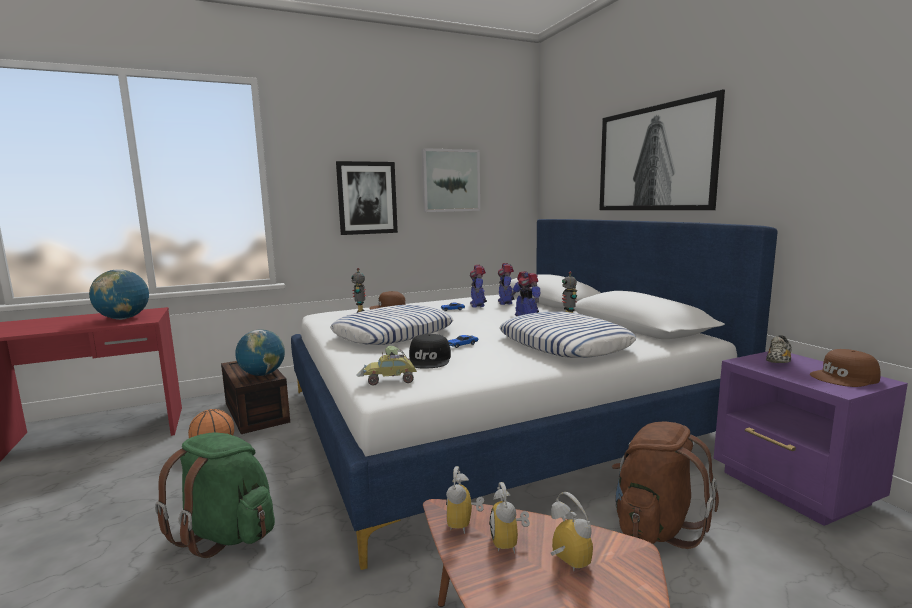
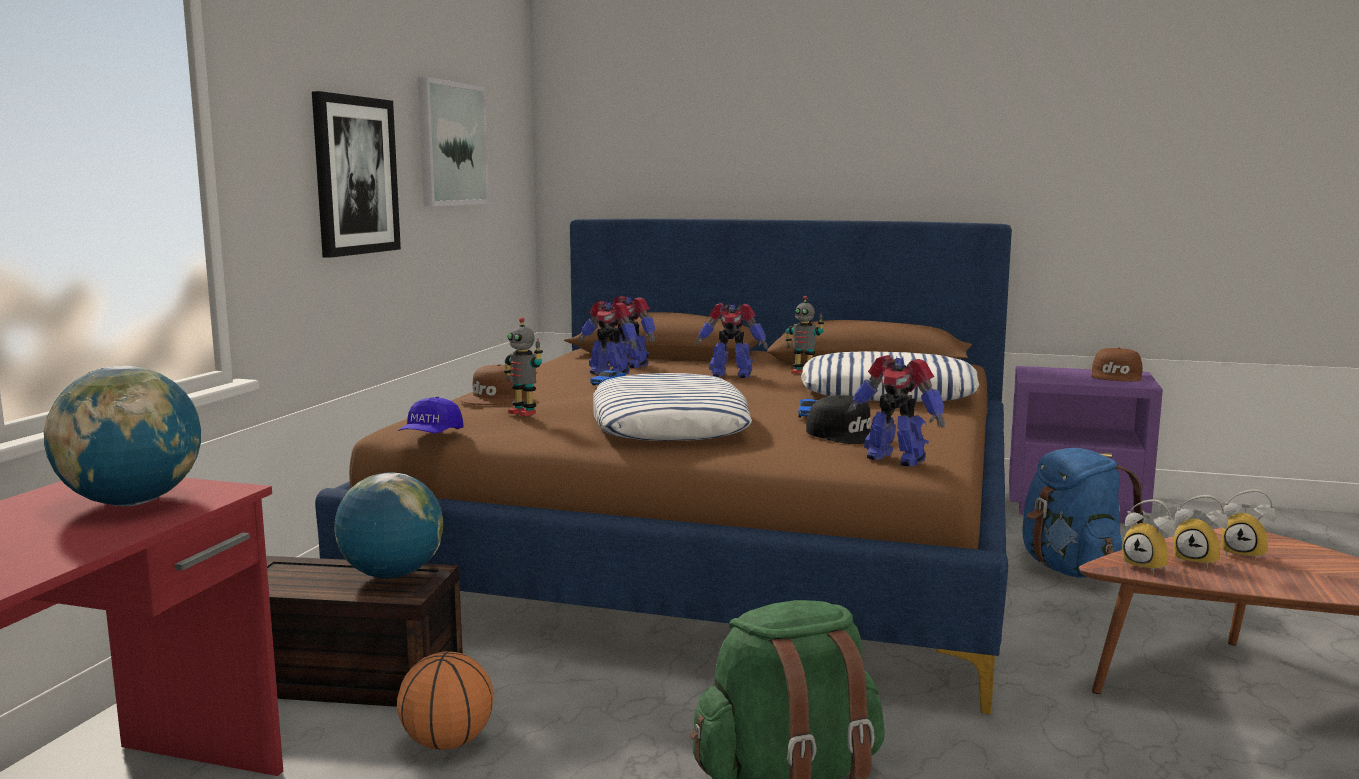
camera: 50 degrees left, 0 degrees up
white bed [291,219,778,570] -> brown bed [315,219,1012,714]
toy car [357,346,417,386] -> toy robot [848,355,945,467]
alarm clock [551,492,593,571] -> alarm clock turned 150 degrees counterclockwise [1221,489,1276,561]
picture [599,89,725,210] -> none
brown backpack [612,421,719,549] -> blue backpack [1023,448,1146,578]
shoe [766,335,791,363] -> none
none -> blue cap [398,397,464,433]

